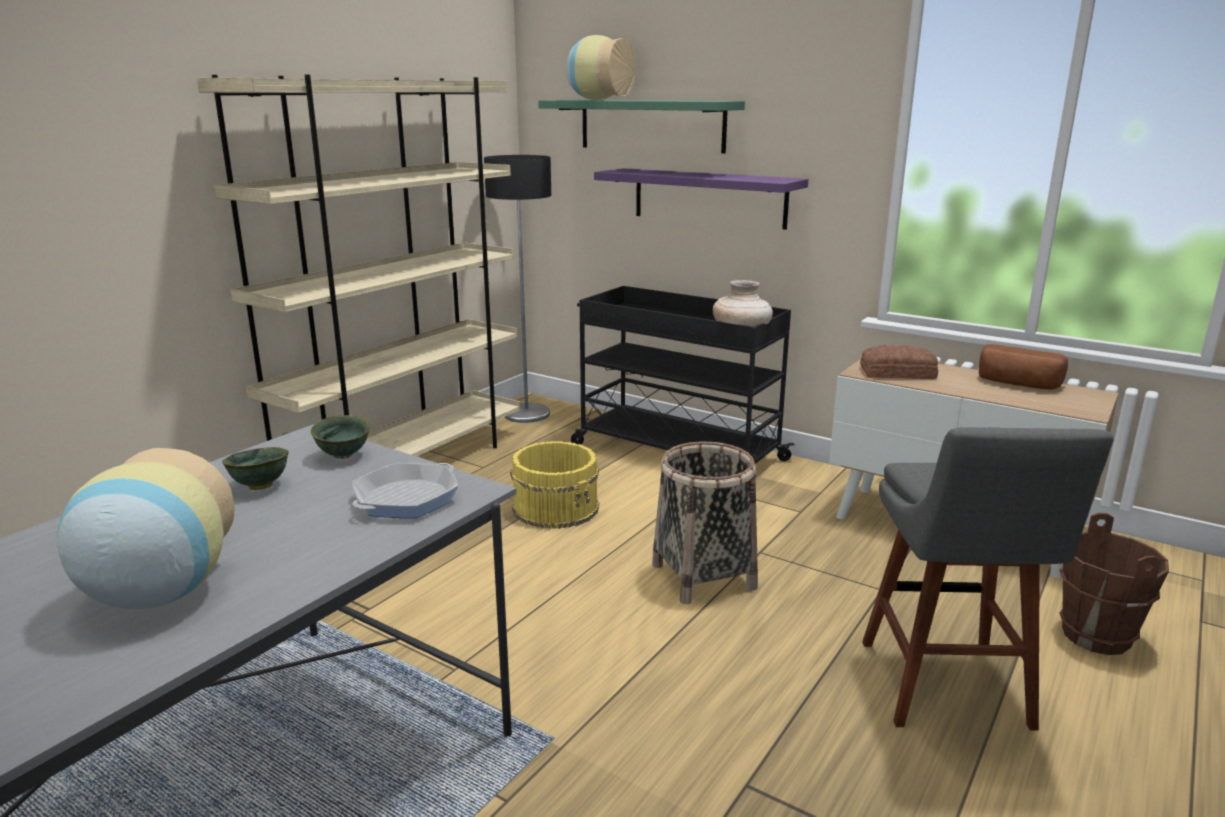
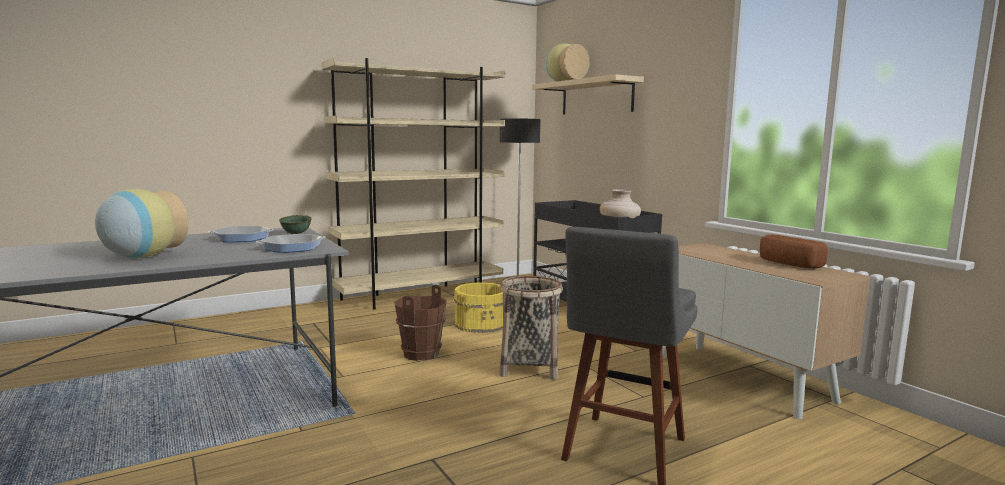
camera: 25 degrees right, 10 degrees down
green bowl [222,447,289,490] -> frying pan [209,226,274,242]
green shelf [538,100,745,153] -> beige shelf [532,74,644,115]
purple shelf [594,168,808,230] -> none
bread [860,345,938,379] -> none
brown bucket [1060,513,1169,655] -> brown bucket moved to [394,284,447,361]

